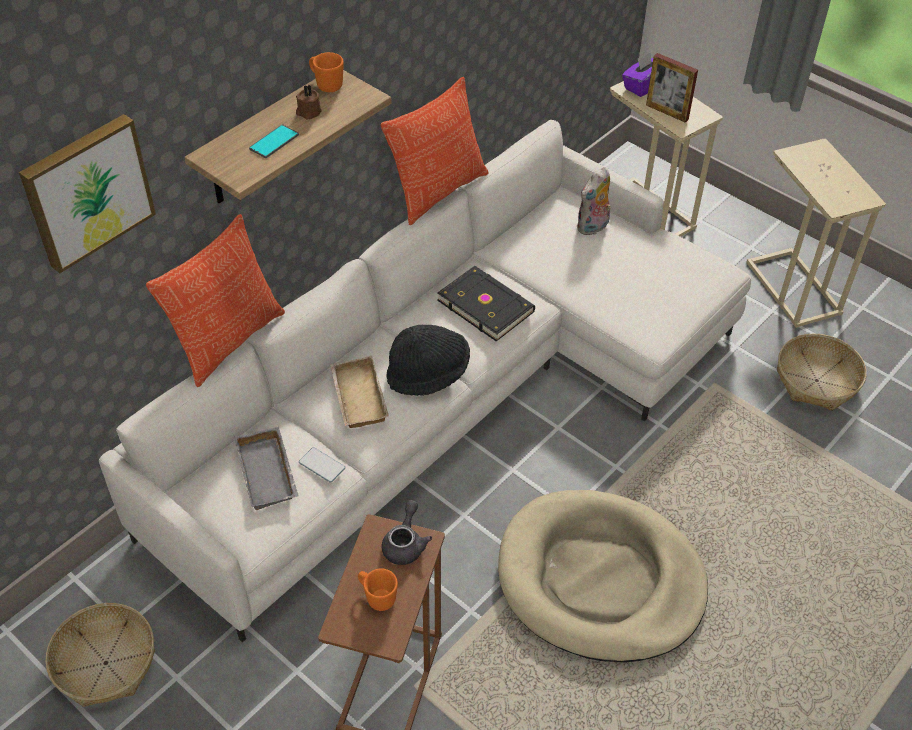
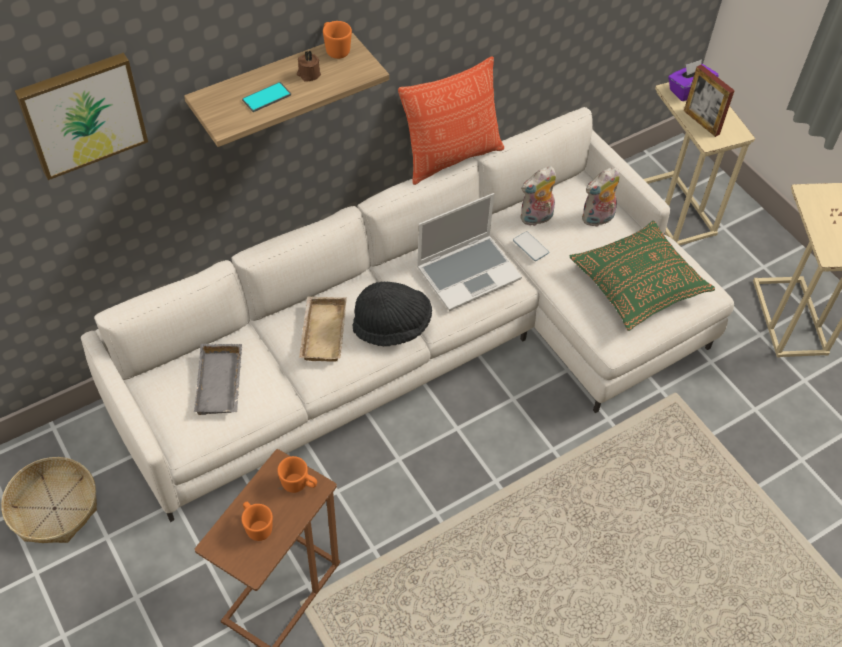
camera: 15 degrees right, 5 degrees up
orange pillow [146,214,285,387] -> none
phone [299,447,345,483] -> phone moved to [513,231,549,261]
grey teapot [382,500,432,565] -> orange mug [277,456,317,493]
black book [437,266,535,341] -> laptop [417,193,522,311]
beige dog bed [498,490,708,662] -> none
basket [777,334,866,411] -> none
none -> plush toy [521,166,556,226]
none -> green pillow [569,221,715,331]

